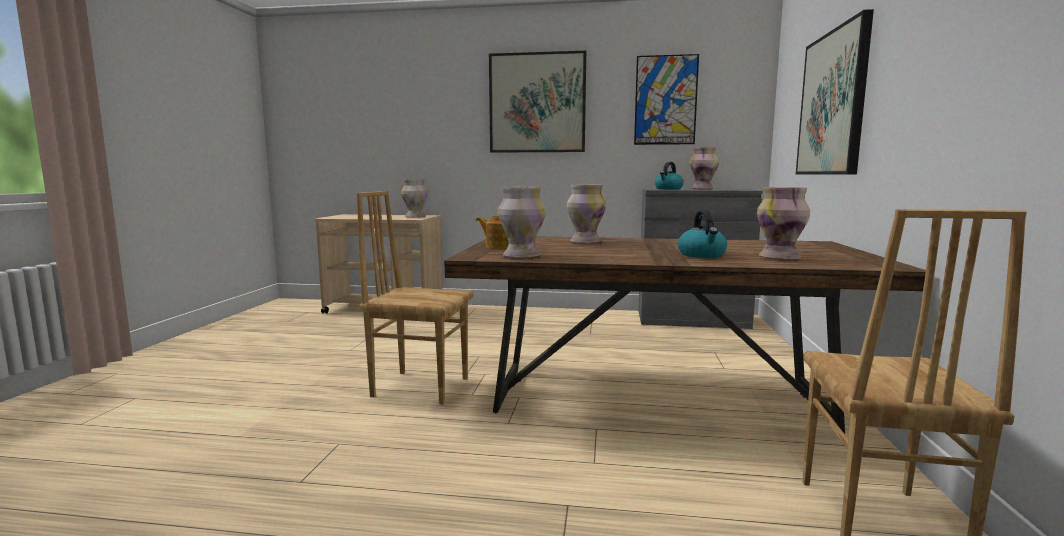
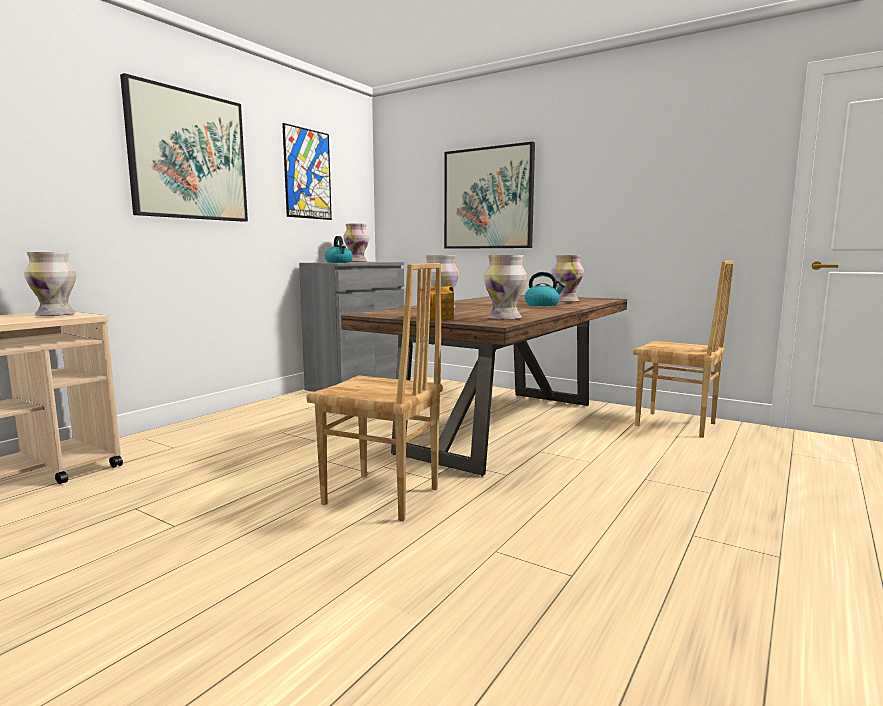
camera: 65 degrees left, 0 degrees up
brown chair [357,191,473,404] -> brown chair turned 105 degrees counterclockwise [306,263,443,521]

